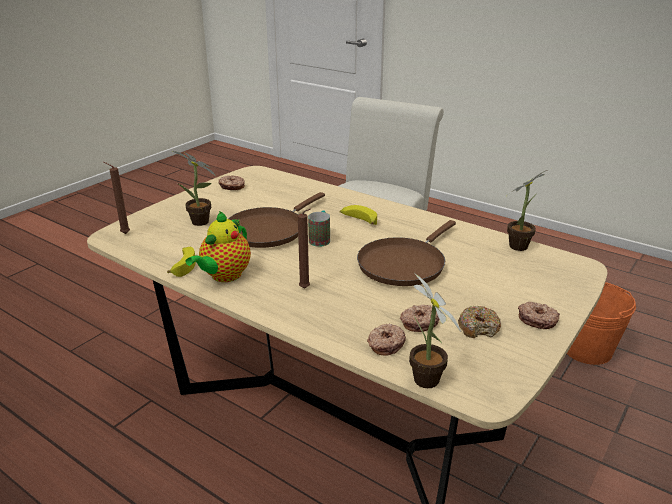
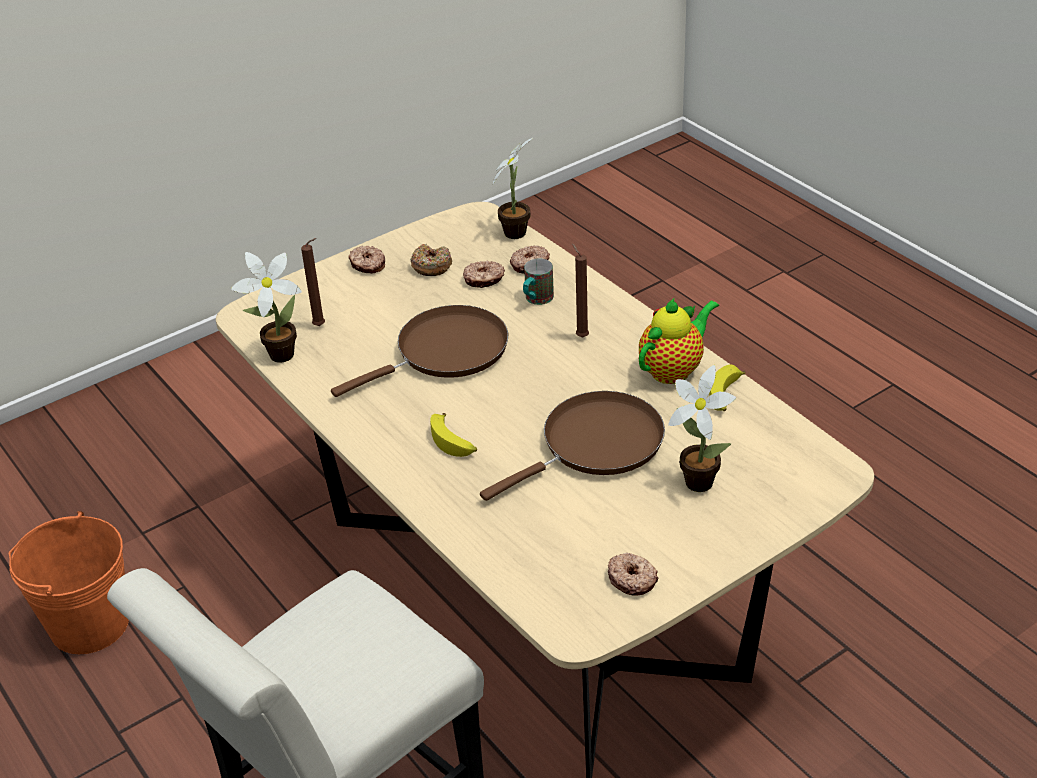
camera: 160 degrees left, 10 degrees up
brown candle [103,162,130,234] -> brown candle moved to [301,238,325,326]
mug [308,210,330,247] -> mug moved to [523,258,554,305]

